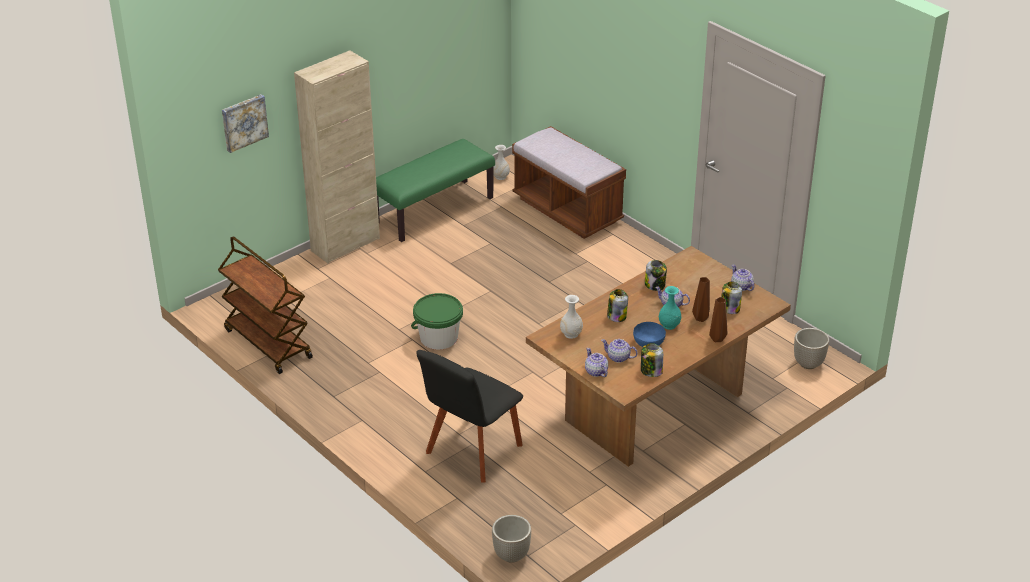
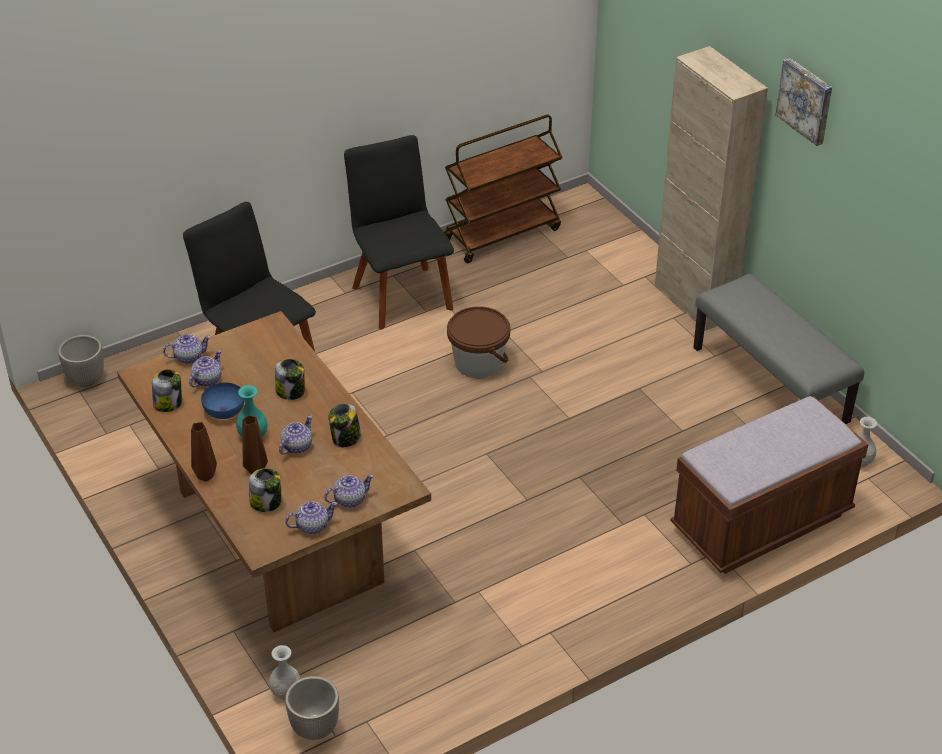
camera: 100 degrees right, 5 degrees up
picture [222,94,269,153] -> picture moved to [775,58,832,146]
green bench [376,139,495,242] -> grey bench [693,273,864,424]
green bucket [411,293,463,350] -> brown bucket [447,306,510,378]
white vase [560,295,583,339] -> white vase moved to [269,645,301,700]
none -> teapot [324,474,374,508]
none -> black chair [344,135,454,330]

